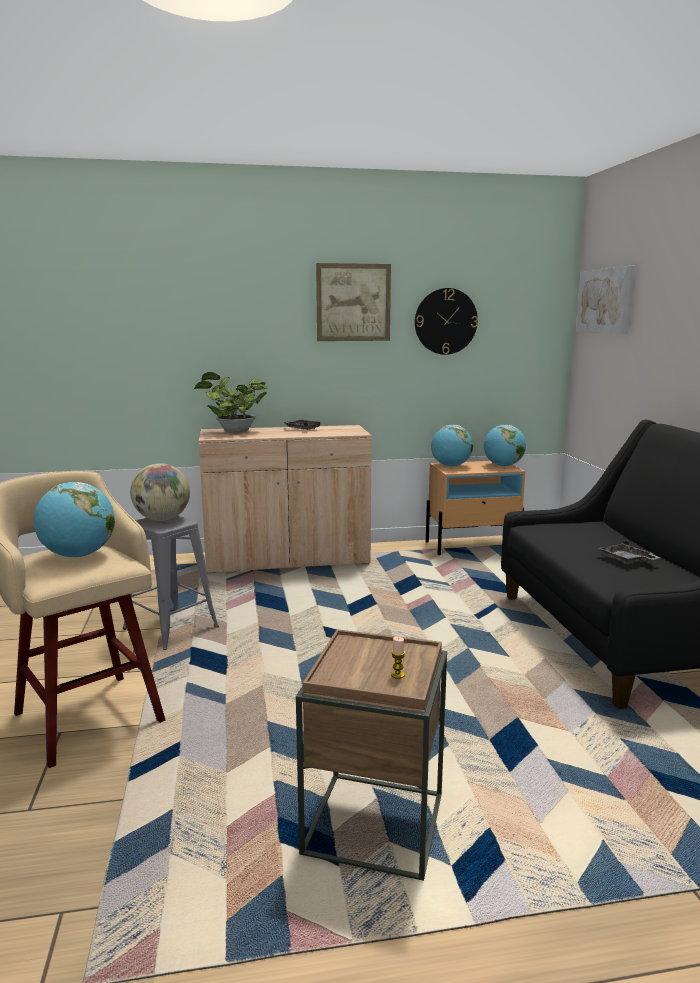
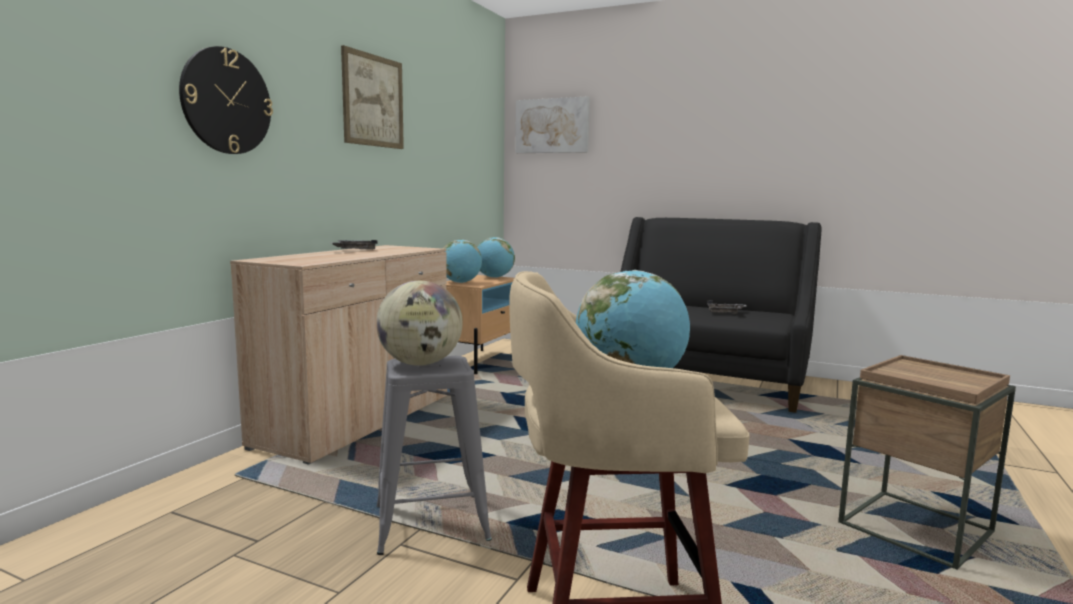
camera: 55 degrees left, 5 degrees down
potted plant [193,372,268,433] -> none
candle [391,636,405,679] -> none
wall clock [415,288,478,355] -> wall clock moved to [179,46,273,154]

